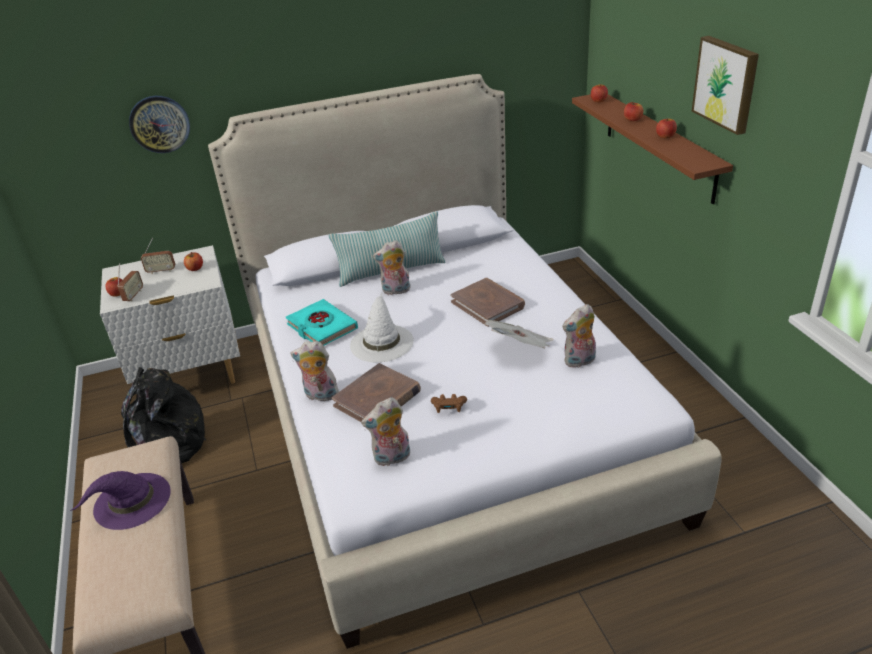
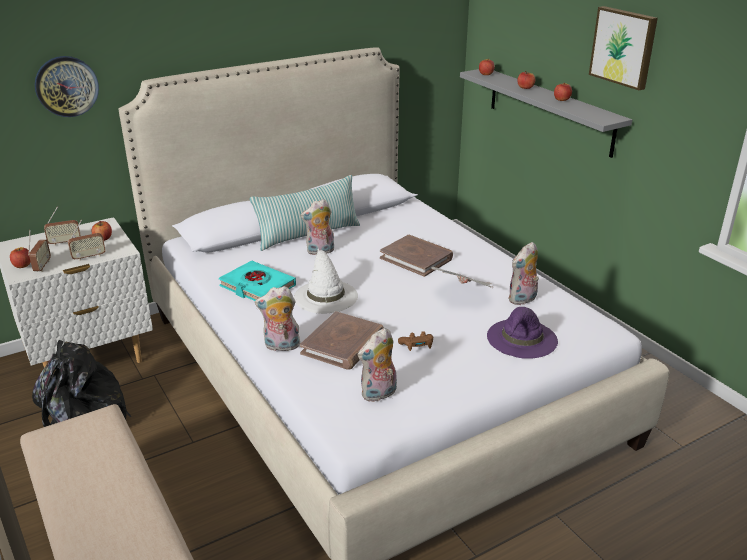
camera: 15 degrees left, 5 degrees down
purple hat [70,471,171,530] -> purple hat moved to [487,307,558,359]
brown shelf [572,94,733,204] -> grey shelf [460,69,632,158]
none -> radio [68,219,106,261]

